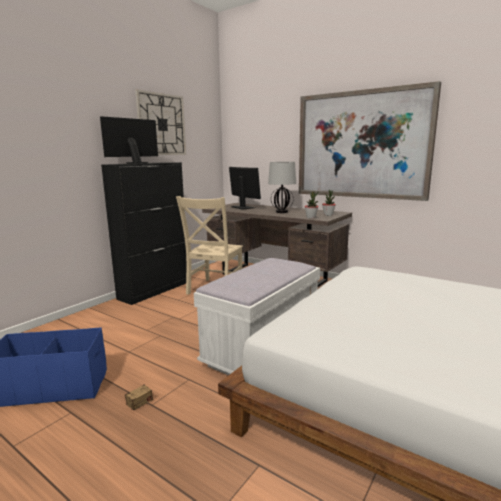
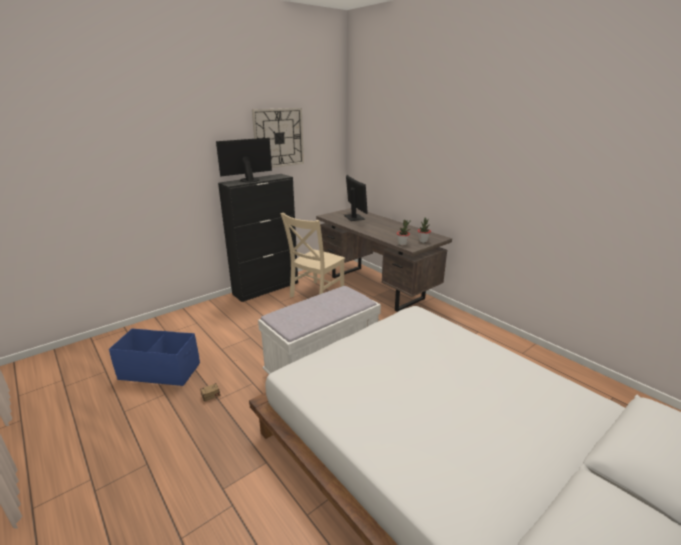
camera: 15 degrees right, 10 degrees up
table lamp [268,162,296,213] -> none
picture [299,81,441,201] -> none

